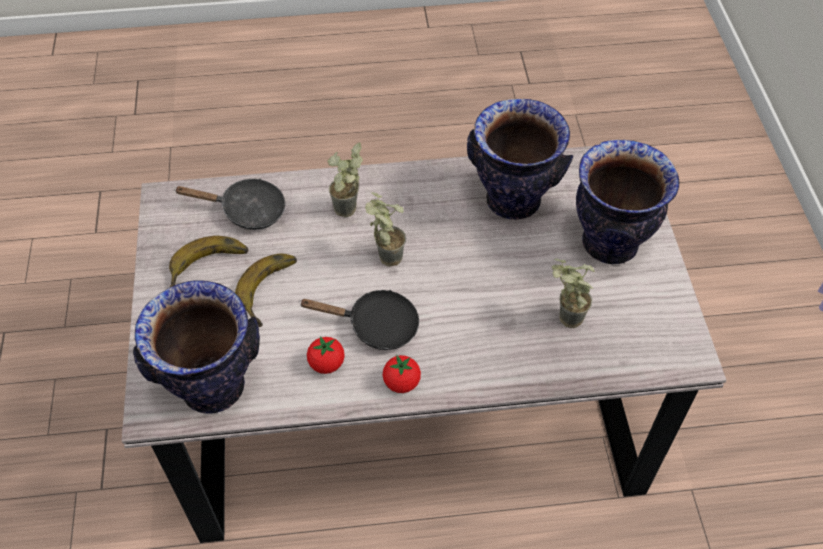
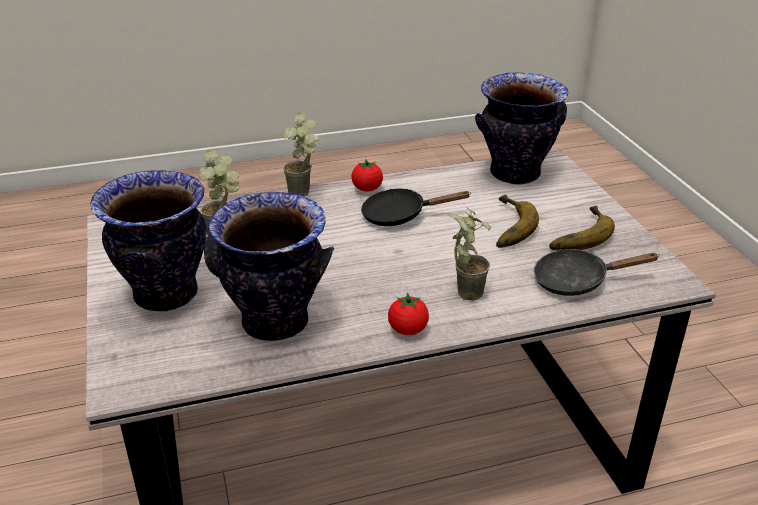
camera: 170 degrees right, 20 degrees down
tomato [307,336,345,374] -> tomato moved to [388,293,429,335]
potted plant [365,192,406,267] -> potted plant moved to [283,112,319,196]

